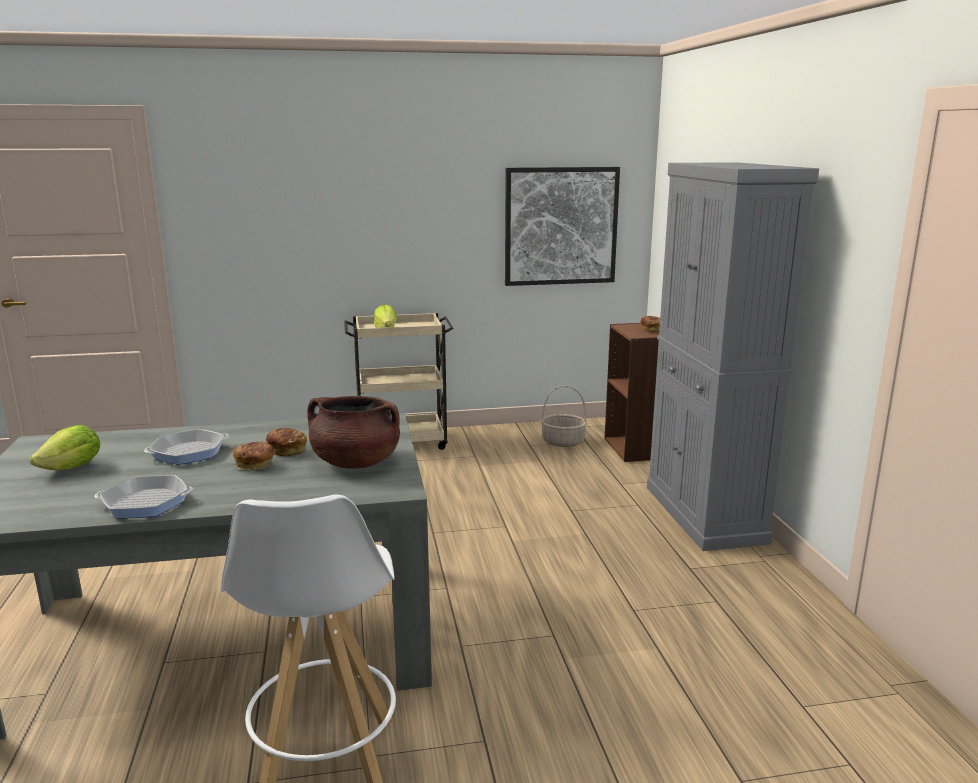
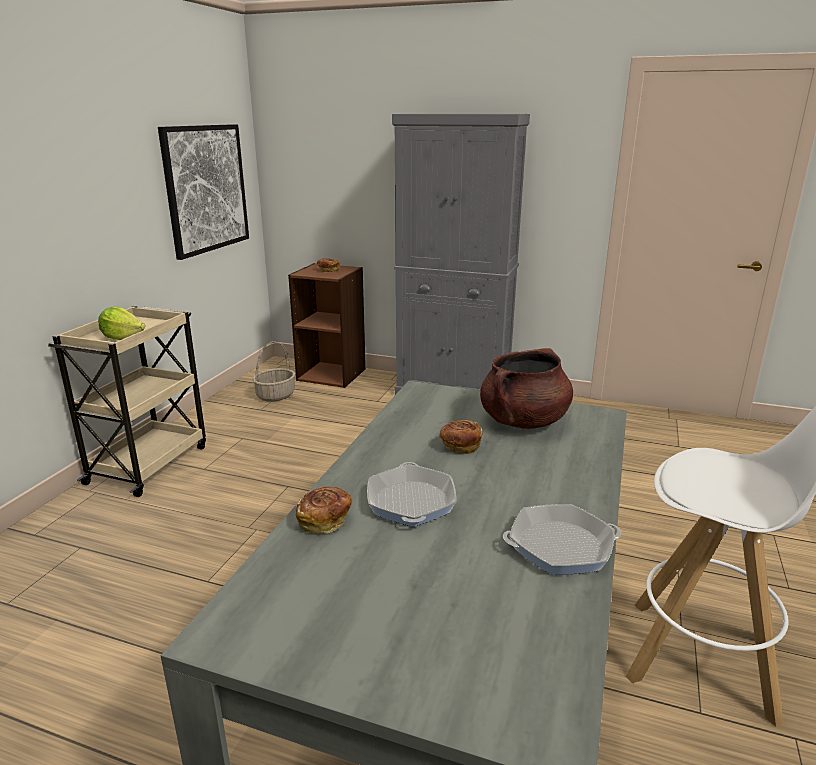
camera: 60 degrees left, 5 degrees up
lettuce [29,425,100,470] -> none
frying pan [94,475,193,518] -> frying pan turned 120 degrees counterclockwise [503,504,622,575]
bread [233,442,276,470] -> bread moved to [296,487,352,534]

